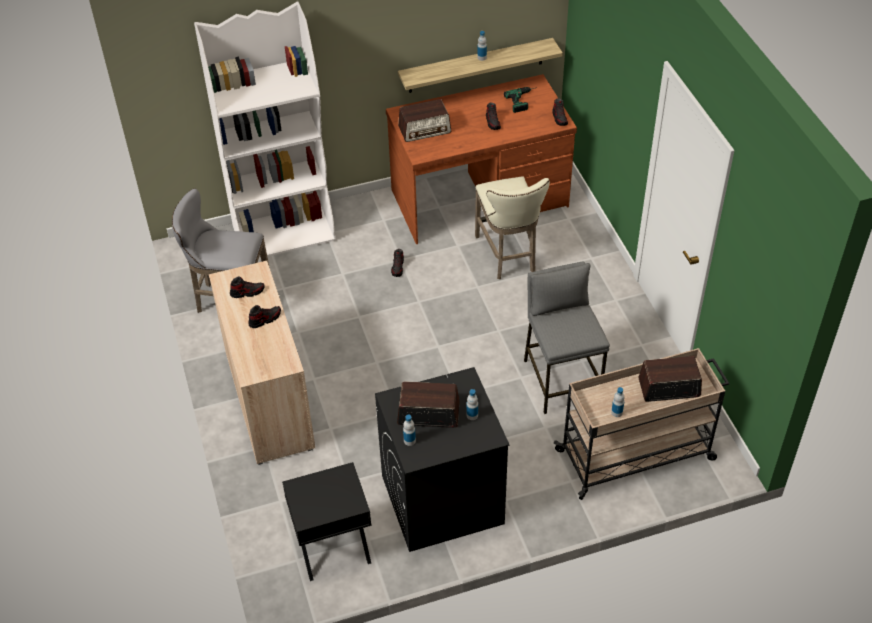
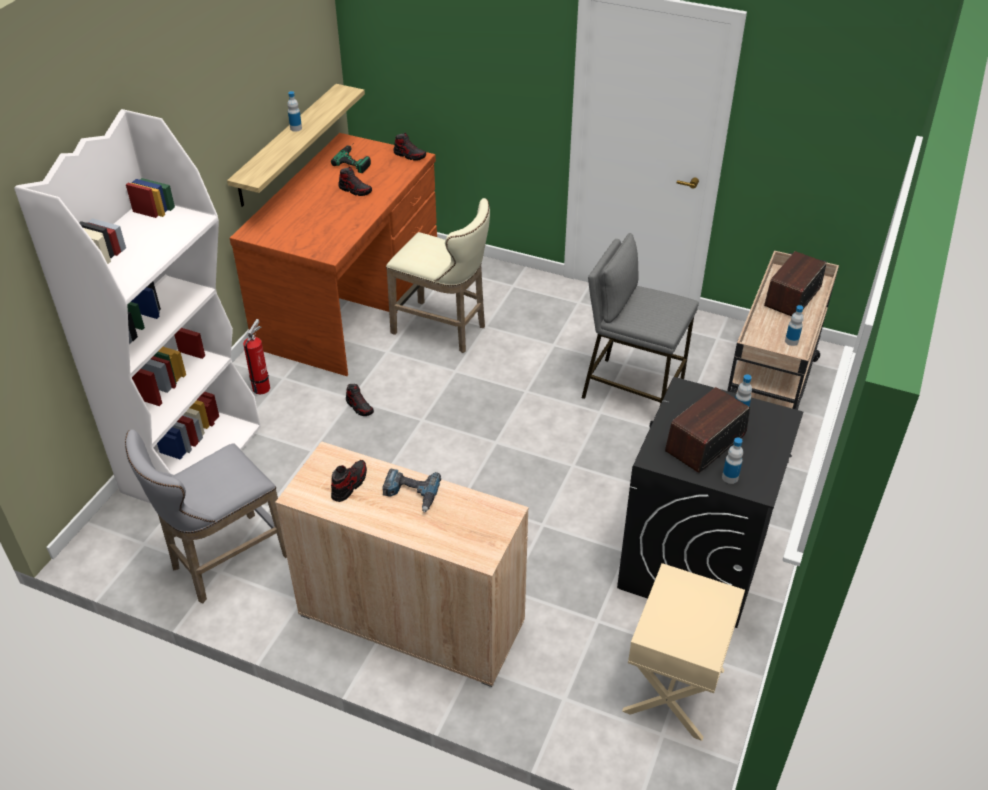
camera: 50 degrees left, 5 degrees down
shoe [248,305,281,328] -> power drill [382,469,441,513]
black nightstand [282,462,371,581] -> beige nightstand [622,563,745,741]
radio [398,99,451,142] -> none
none -> fire extinguisher [243,319,270,394]

